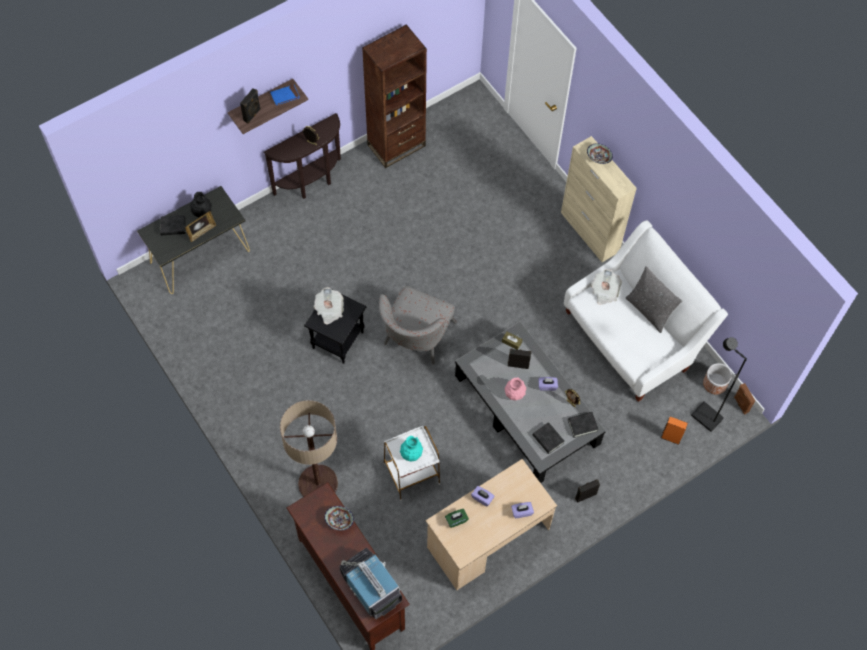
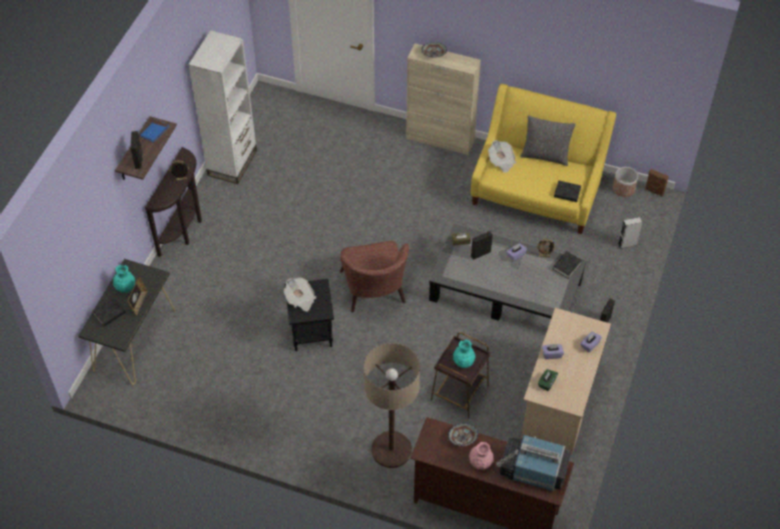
camera: 35 degrees left, 10 degrees down
black vase [190,192,212,217] -> turquoise vase [113,265,135,293]
brown bookcase [362,24,427,168] -> white bookcase [188,30,257,184]
grey armchair [379,286,457,364] -> brown armchair [340,241,409,312]
white side table [384,426,440,500] -> brown side table [431,332,491,418]
pink vase [504,377,526,400] -> pink vase moved to [469,442,494,470]
black book [533,422,564,454] -> black book moved to [554,180,581,202]
white sofa [564,220,728,402] -> yellow sofa [471,84,616,234]
orange speaker [661,417,688,445] -> grey speaker [618,217,642,249]
black floor lamp [691,337,747,432] -> none

